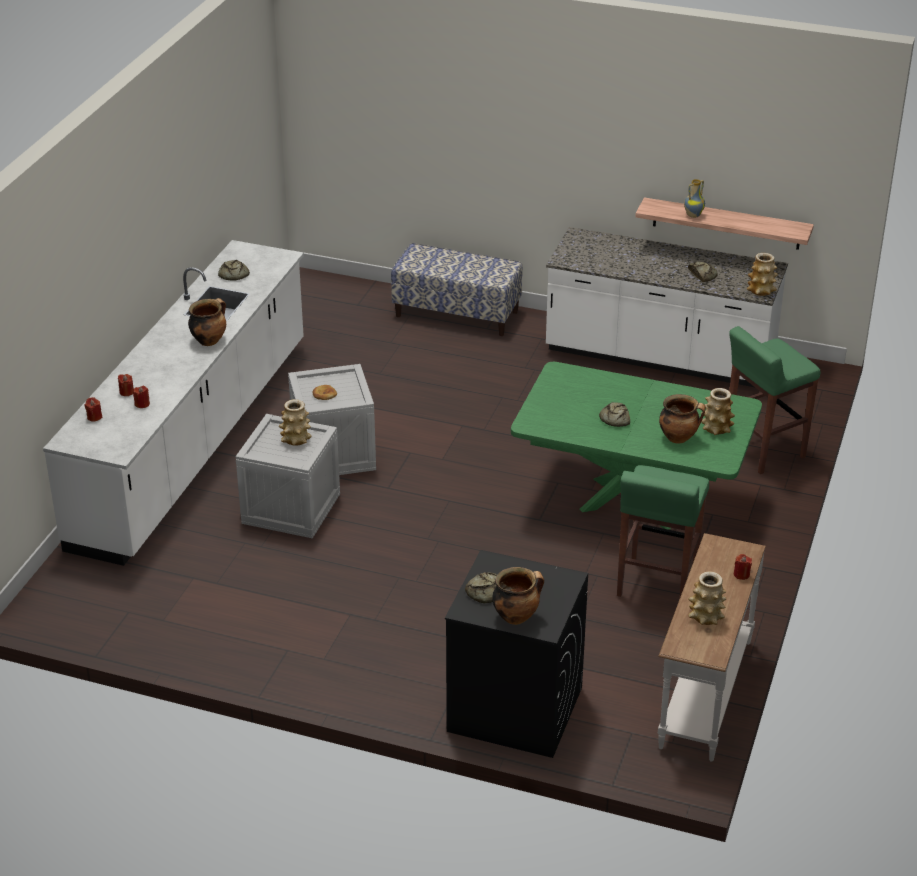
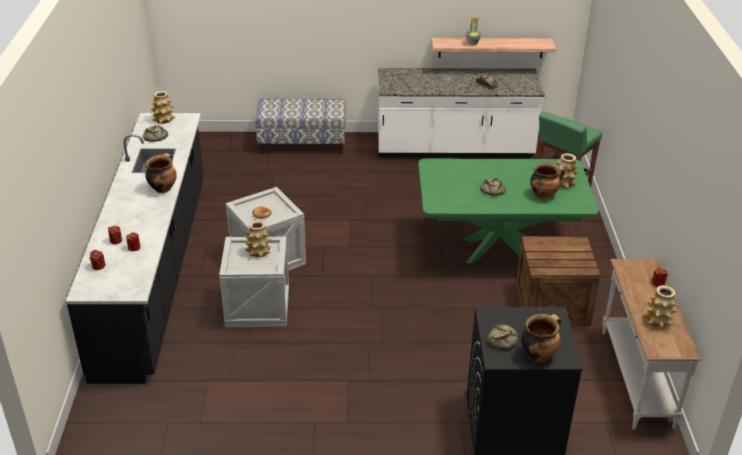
camera: 20 degrees left, 0 degrees up
white counter [43,240,304,566] -> black counter [66,113,204,384]
green stool [617,465,709,600] -> crate [516,236,600,326]
vase [747,253,778,296] -> vase moved to [151,91,175,124]

